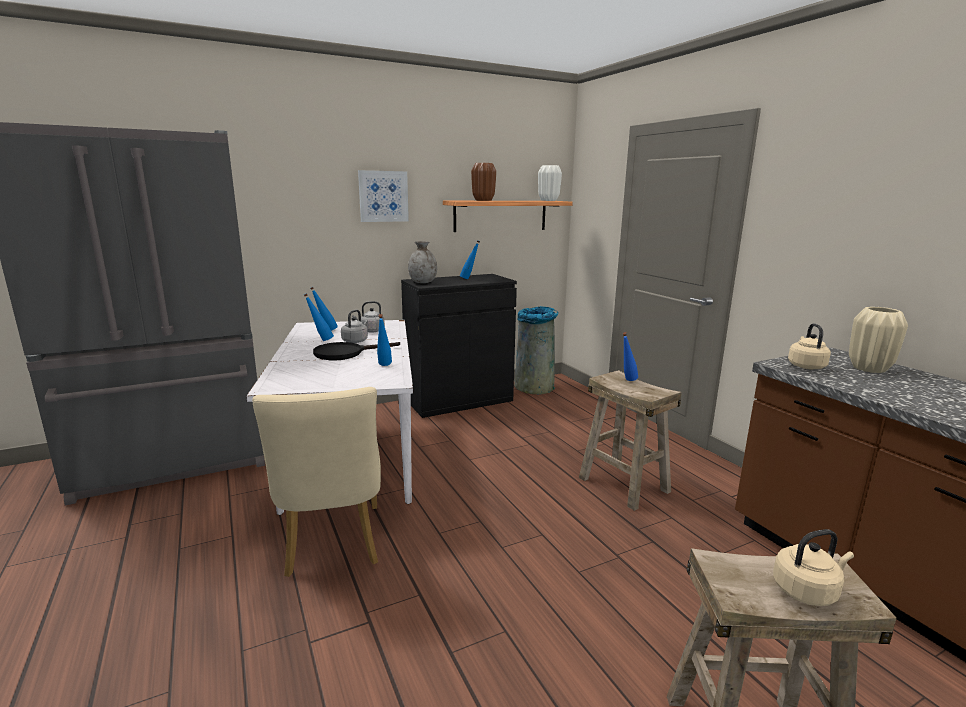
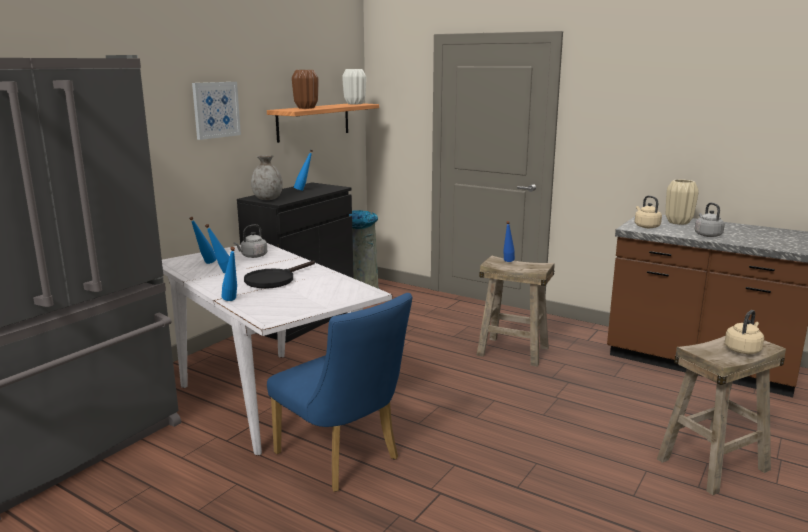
camera: 30 degrees left, 0 degrees up
beige chair [252,387,381,577] -> blue chair [267,293,412,492]
grey kettle [341,310,368,343] -> grey kettle moved to [695,203,725,237]
blue bottle [377,314,392,366] -> blue bottle moved to [221,247,237,301]

